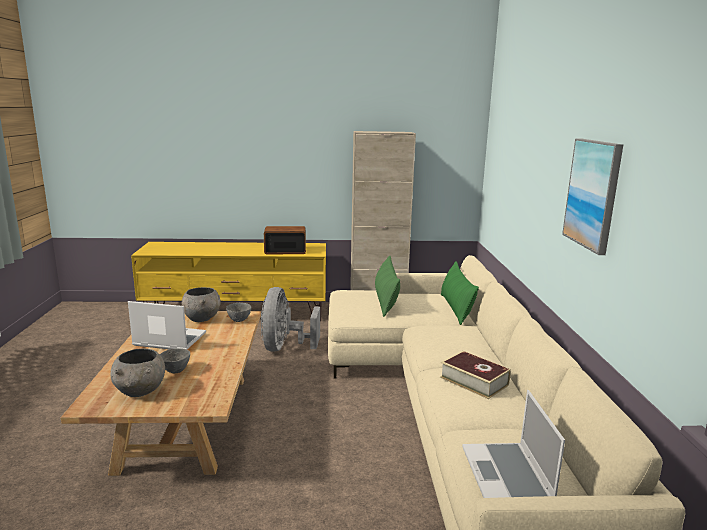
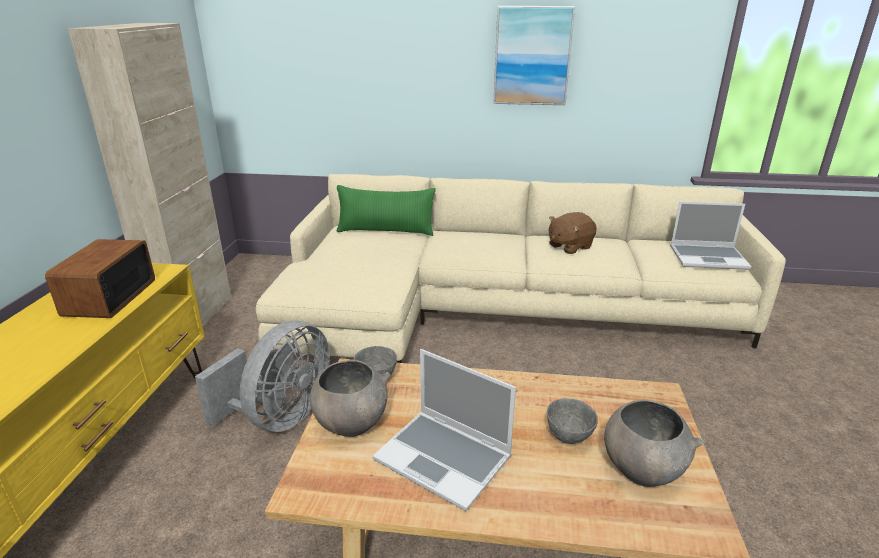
camera: 80 degrees left, 10 degrees up
laptop [128,301,206,349] -> laptop turned 75 degrees counterclockwise [373,349,516,511]
grey fan [261,287,320,352] -> grey fan turned 75 degrees counterclockwise [195,320,330,432]
green pillow [375,255,400,317] -> none
book [440,351,511,399] -> brown plush toy [549,212,597,254]

